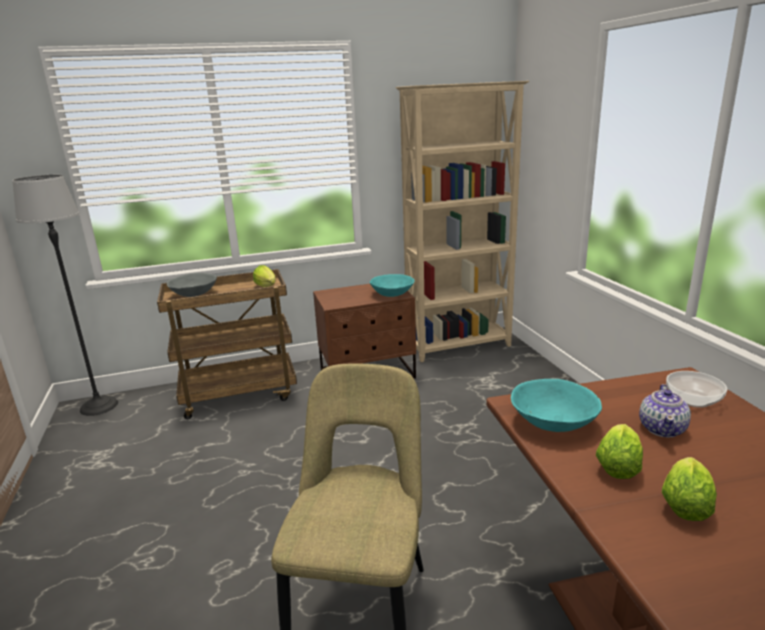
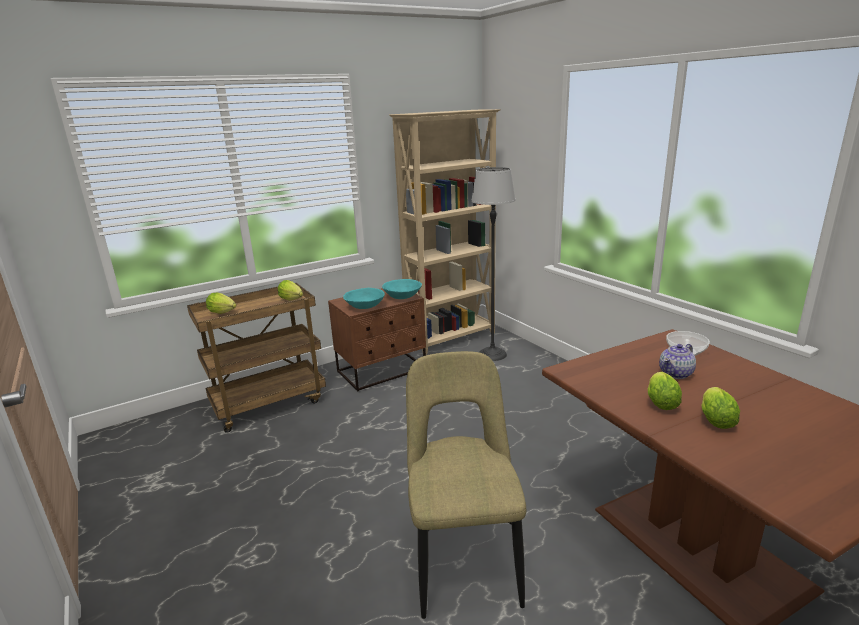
camera: 15 degrees left, 0 degrees up
floor lamp [12,175,118,416] -> floor lamp moved to [471,167,515,361]
grey bowl [167,273,217,297] -> lettuce [206,293,237,314]
turquoise bowl [511,379,602,432] -> turquoise bowl moved to [343,288,385,309]
teapot [639,384,691,438] -> teapot turned 45 degrees clockwise [659,344,696,379]

